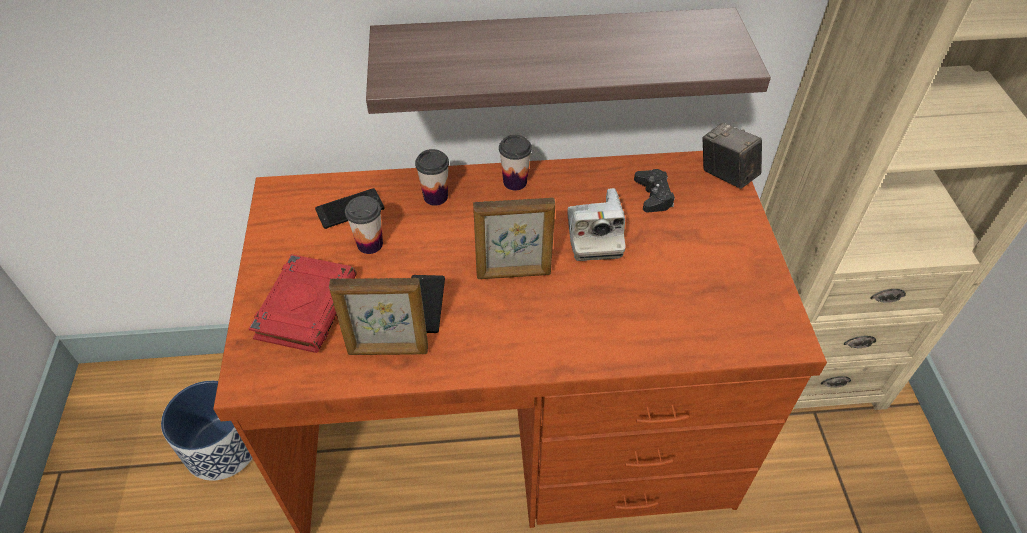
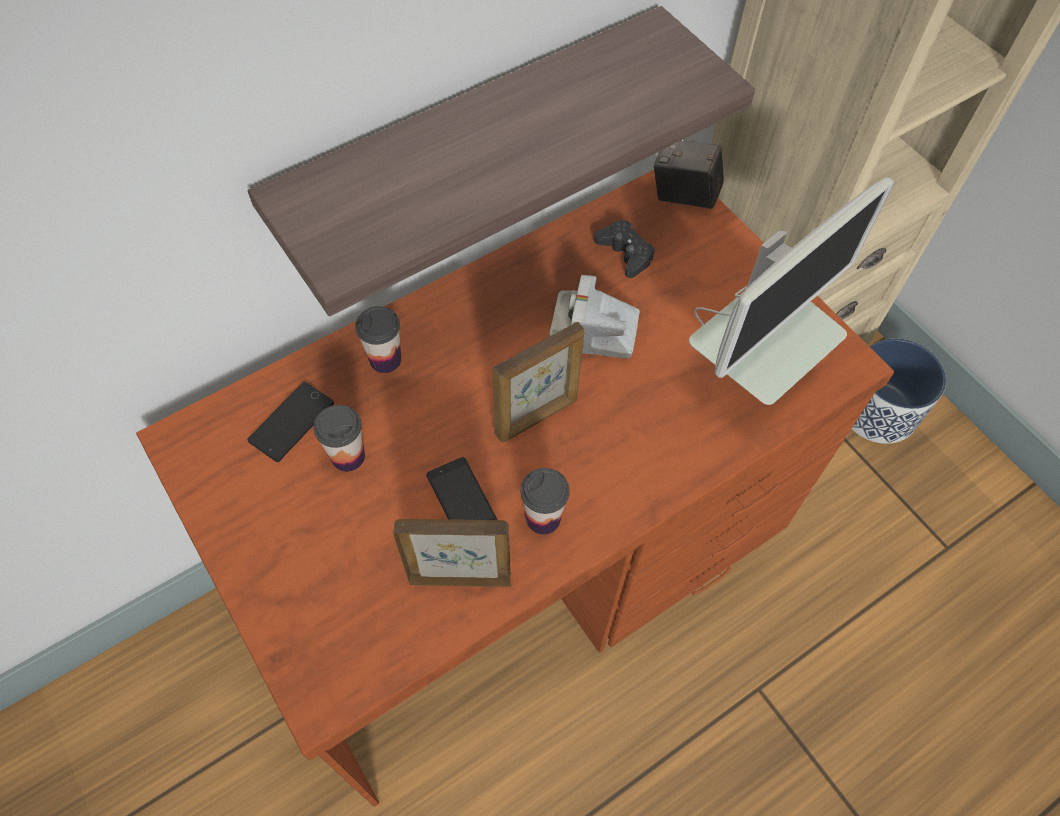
camera: 30 degrees left, 10 degrees up
planter [161,381,253,481] -> planter moved to [852,339,946,444]
red book [249,254,357,353] -> none
picture frame [329,278,428,355] -> picture frame turned 150 degrees counterclockwise [393,519,511,587]
cup [499,135,532,190] -> cup moved to [520,468,570,534]
camera [567,188,625,261] -> camera turned 135 degrees clockwise [549,275,640,358]
none -> monitor [689,177,894,405]

